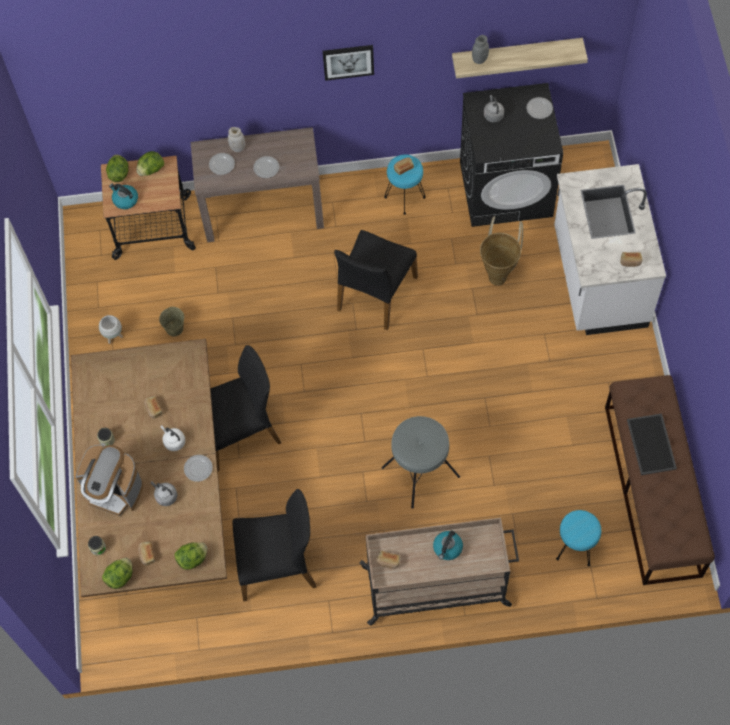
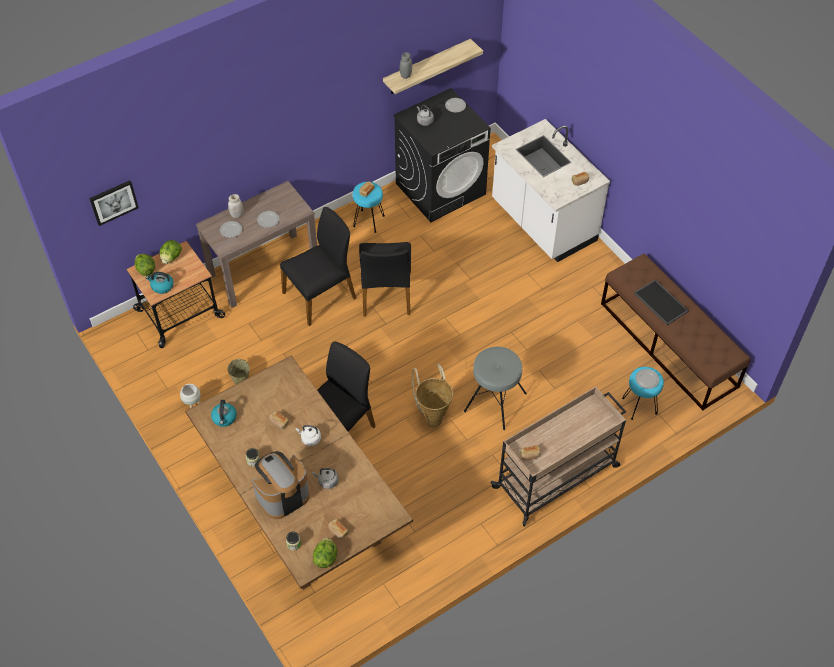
camera: 30 degrees left, 10 degrees down
coffee machine [76,445,143,516] -> coffee machine turned 150 degrees clockwise [251,451,310,519]
lettuce [175,542,207,570] -> none
plate [184,455,213,482] -> plate moved to [635,369,659,389]
black chair [233,489,316,601] -> black chair moved to [280,207,356,326]
picture [323,45,374,81] -> picture moved to [89,180,139,226]
kettle [433,530,463,560] -> kettle moved to [211,400,237,427]
basket [480,216,523,286] -> basket moved to [412,364,453,428]

